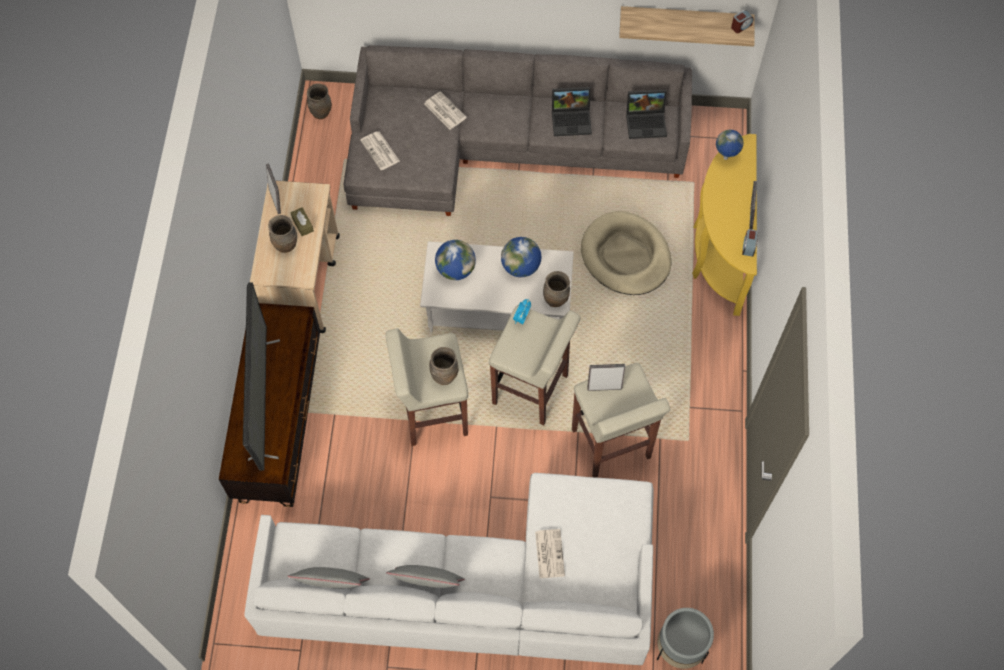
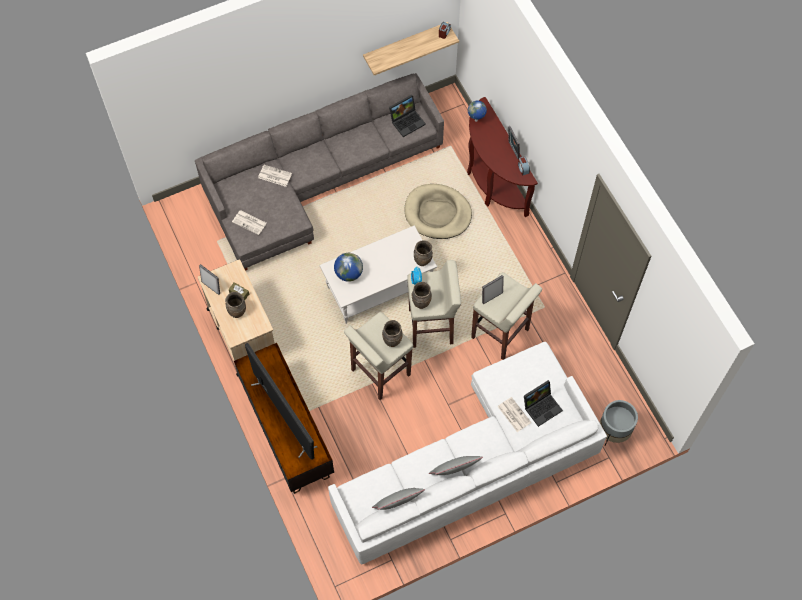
camera: 30 degrees left, 0 degrees up
brown vase [307,83,332,119] -> brown vase moved to [411,282,432,309]
globe [501,237,541,277] -> none
laptop [552,87,592,136] -> laptop moved to [524,380,563,427]
yellow console table [692,134,757,316] -> brown console table [467,97,538,217]

